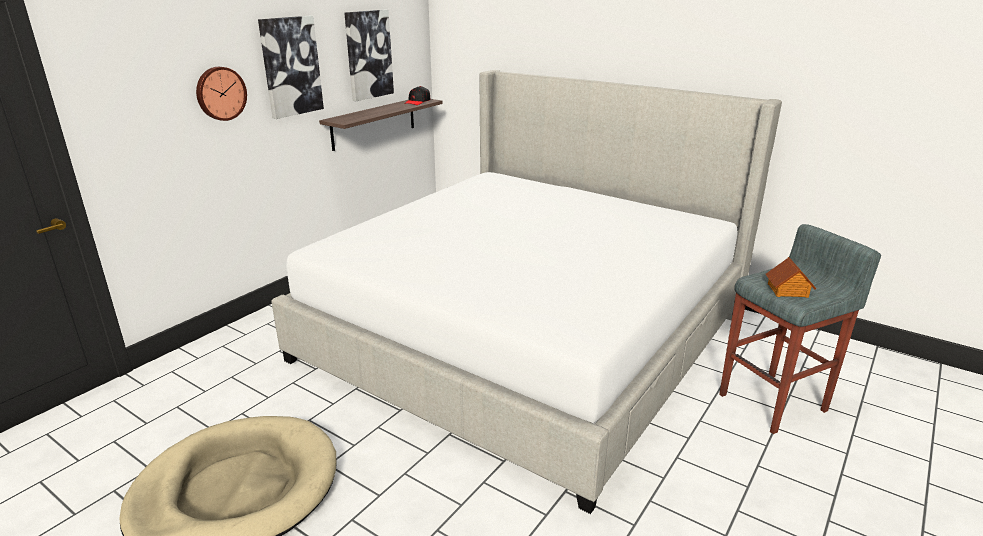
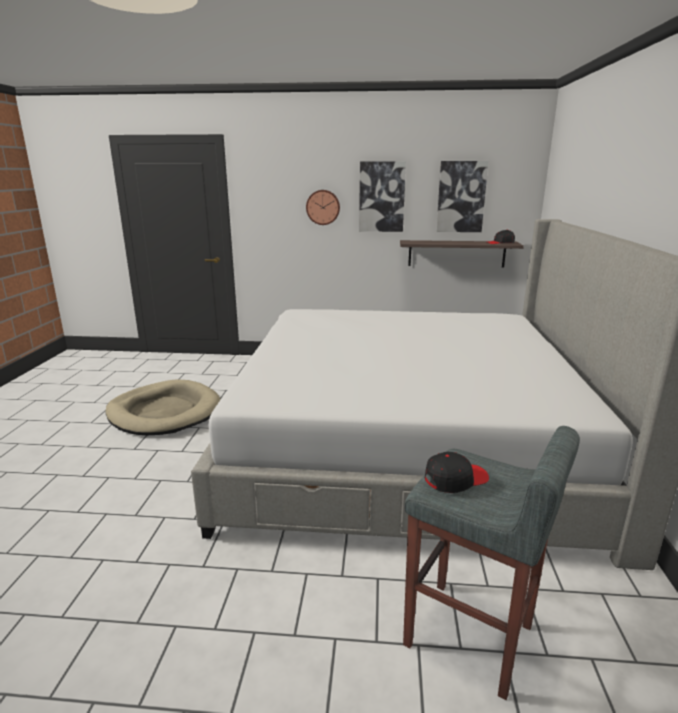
camera: 60 degrees right, 5 degrees down
toy house [766,257,816,298] -> black cap [425,452,489,493]

